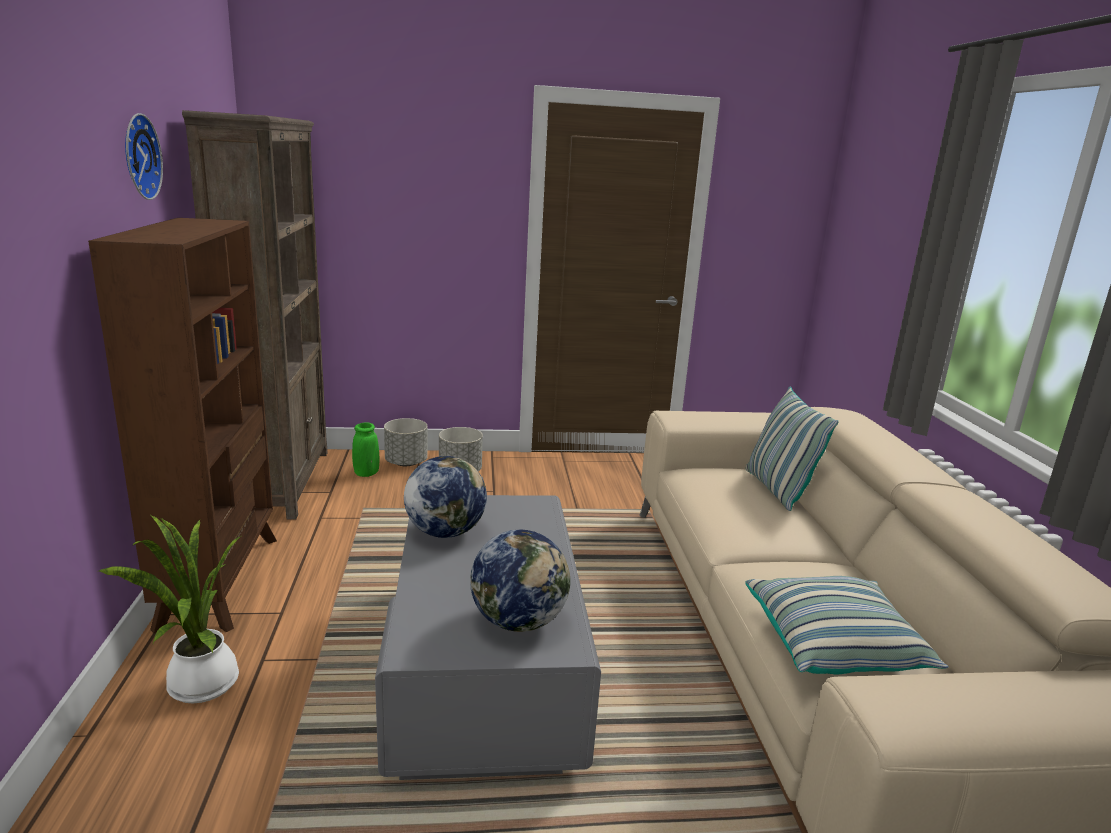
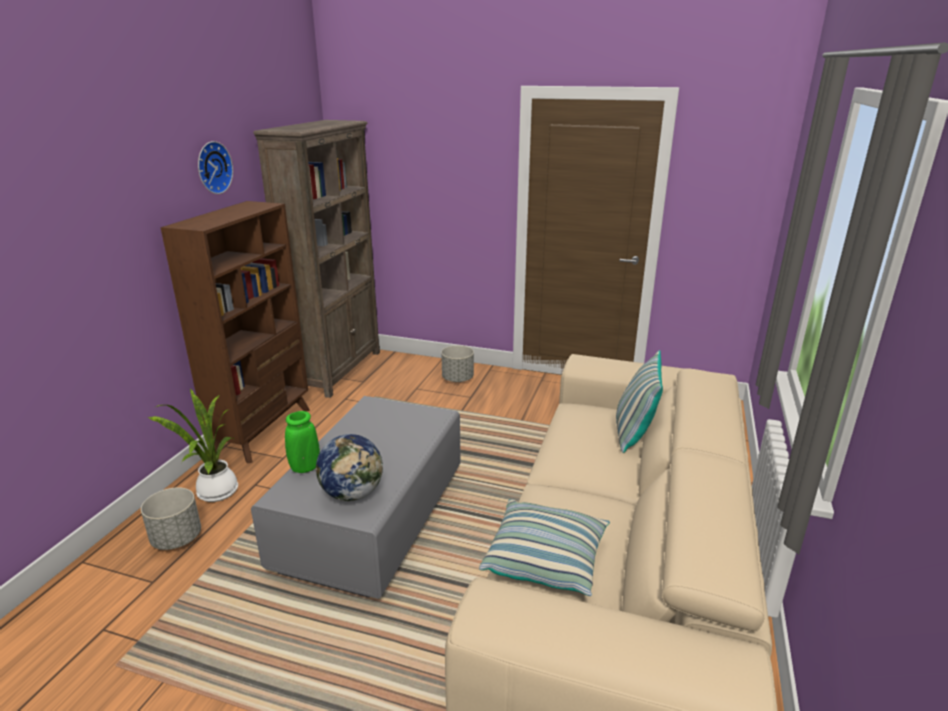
camera: 25 degrees right, 5 degrees up
green vase [352,422,379,477] -> green vase moved to [285,411,320,473]
grey planter [384,418,428,466] -> grey planter moved to [141,487,201,550]
globe [404,456,487,538] -> none

